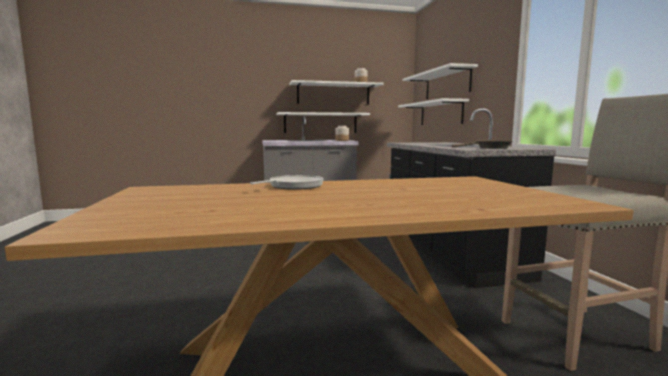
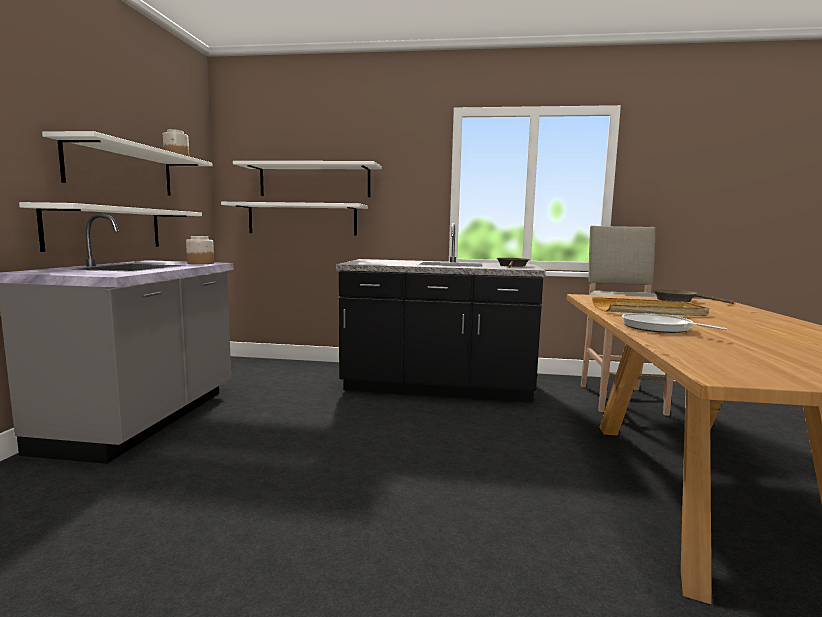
camera: 70 degrees left, 0 degrees up
none -> beige tray [592,297,709,316]
none -> brown frying pan [653,289,734,304]

